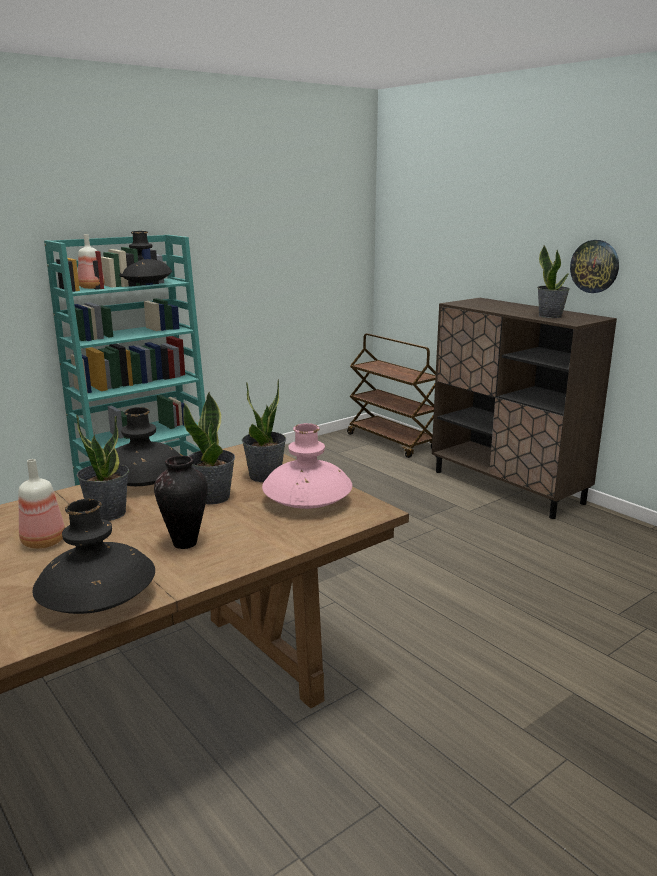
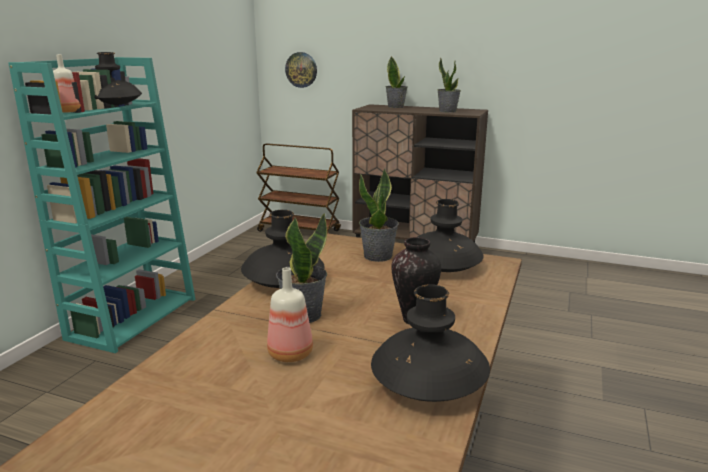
camera: 30 degrees left, 0 degrees up
potted plant [183,392,235,504] -> potted plant moved to [386,56,407,108]
pink vase [262,423,352,509] -> black vase [418,199,484,272]
wall clock [570,240,619,293] -> wall clock moved to [285,52,317,88]

